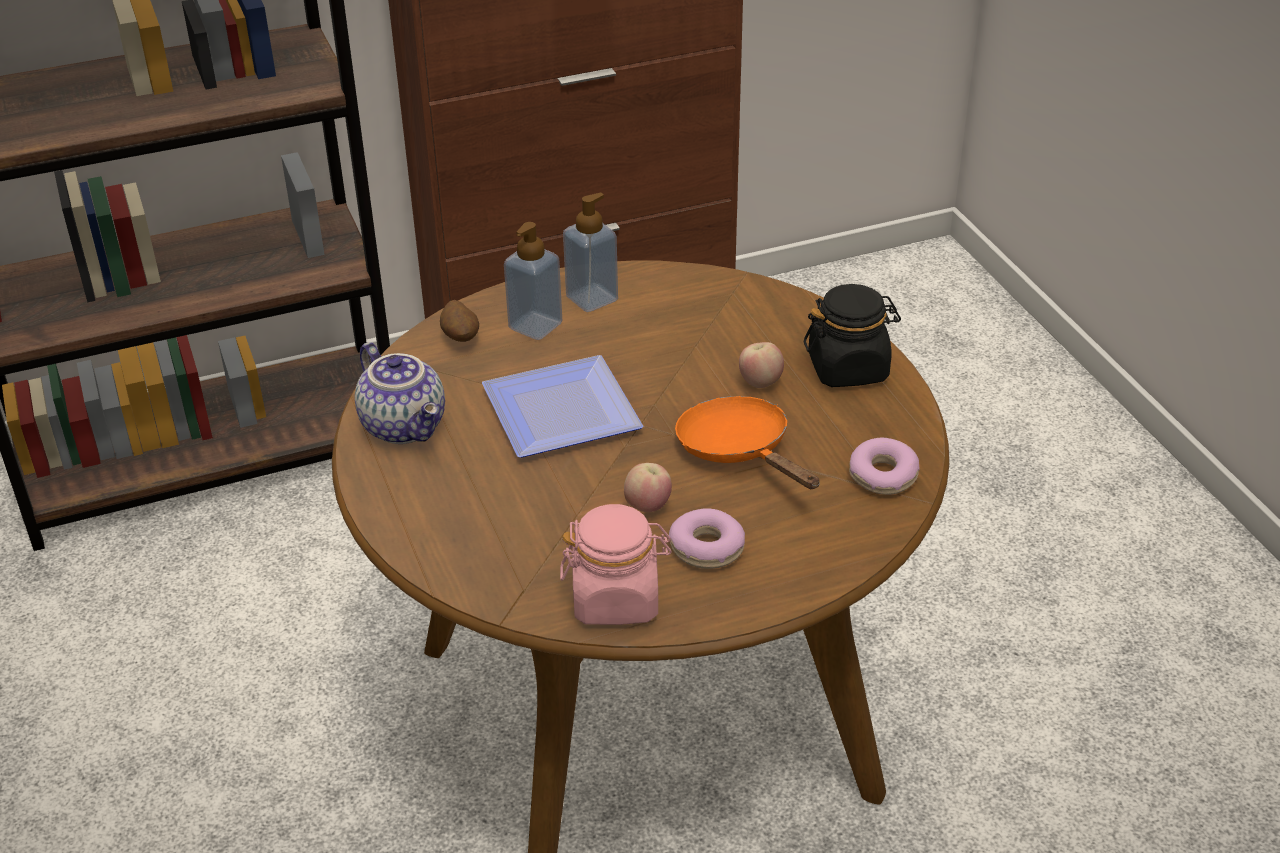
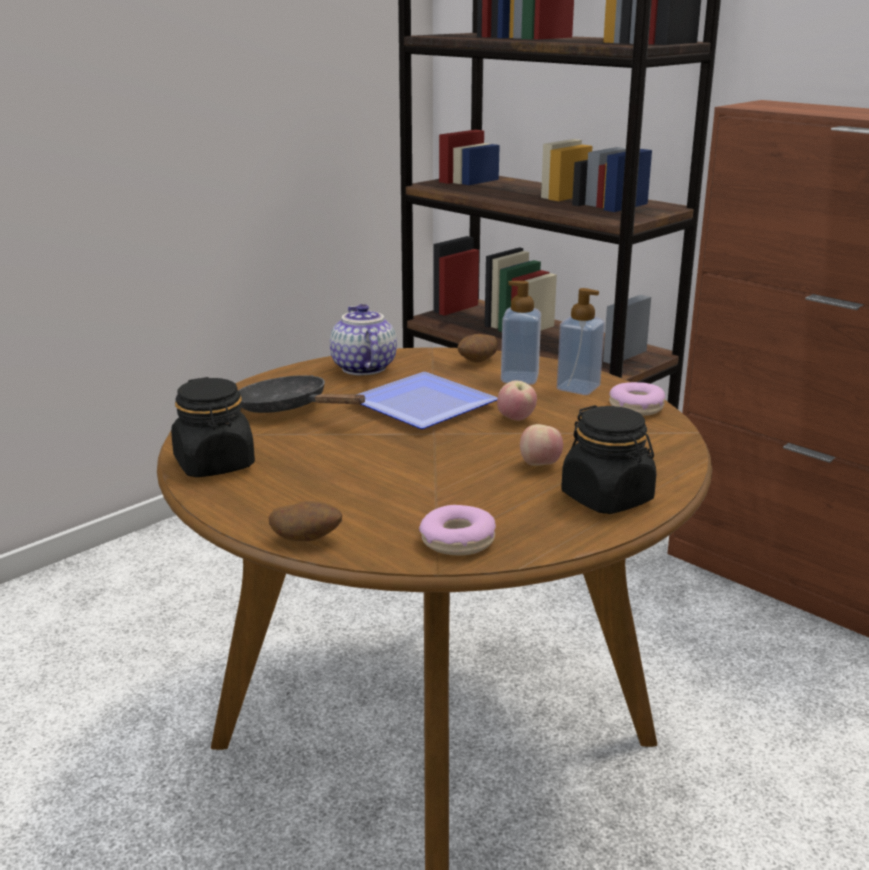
camera: 65 degrees right, 15 degrees down
teapot [355,342,445,444] -> teapot turned 135 degrees clockwise [330,304,397,376]
pink jar [560,504,672,625] -> black jar [171,377,255,477]
apple [624,463,672,512] -> apple moved to [497,381,537,421]
donut [669,508,745,569] -> donut moved to [609,382,665,416]
orange frying pan [675,396,820,489] -> none
none -> black frying pan [238,375,366,413]
none -> potato [269,501,342,541]

